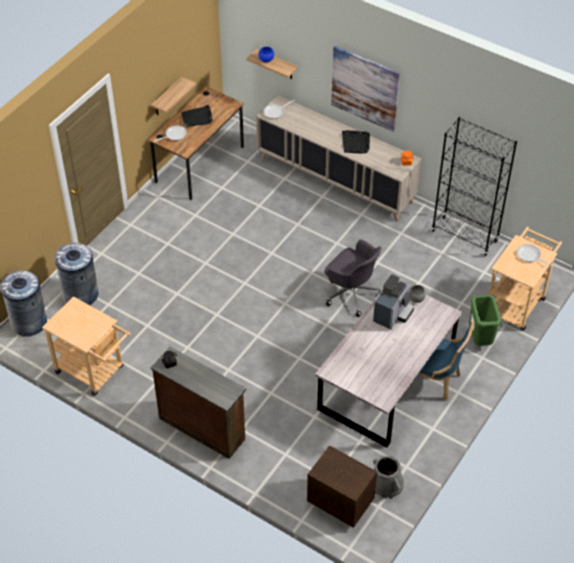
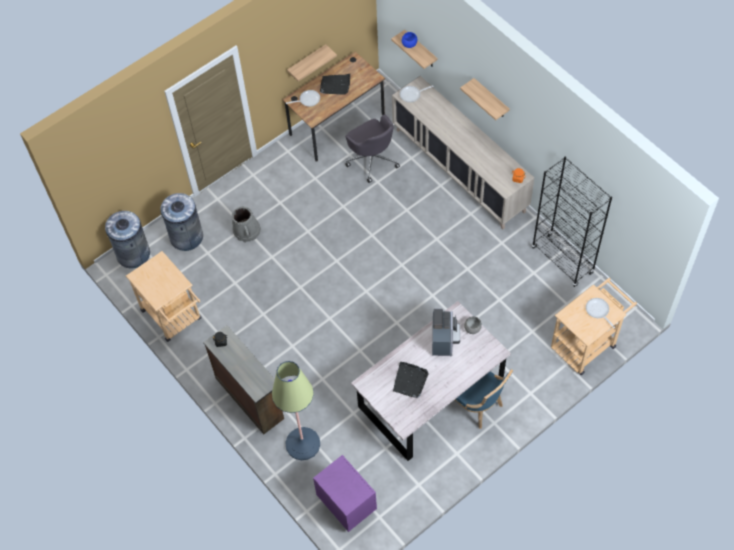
camera: 20 degrees right, 10 degrees up
brown nightstand [307,445,377,528] -> purple nightstand [313,455,377,532]
grey office chair [325,239,382,317] -> grey office chair moved to [345,114,400,183]
picture [331,46,400,132] -> shelf [460,78,510,120]
black tray [342,130,370,154] -> black tray moved to [393,362,429,398]
coffee machine [373,274,414,330] -> coffee machine turned 45 degrees counterclockwise [432,309,460,356]
grey bucket [373,455,404,499] -> grey bucket moved to [232,206,261,243]
green trash can [469,295,501,346] -> none
none -> floor lamp [272,361,320,461]

